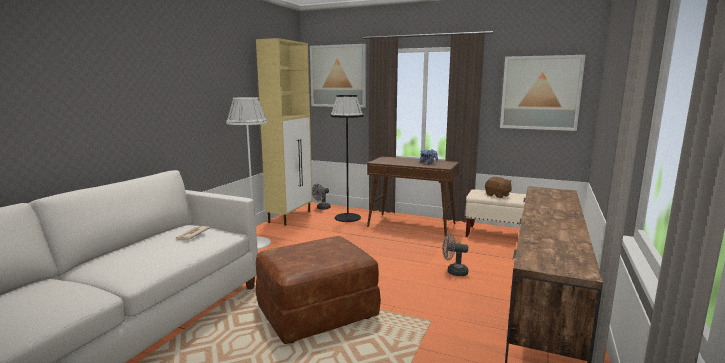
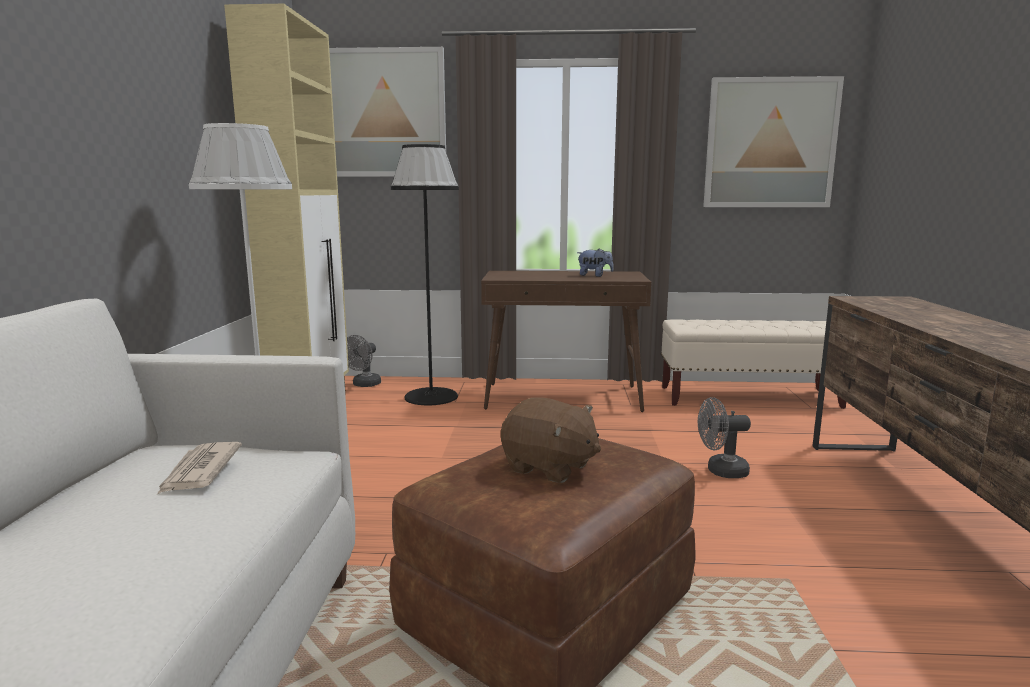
camera: 20 degrees left, 0 degrees up
brown plush toy [485,177,512,198] -> brown plush toy moved to [501,397,601,483]

